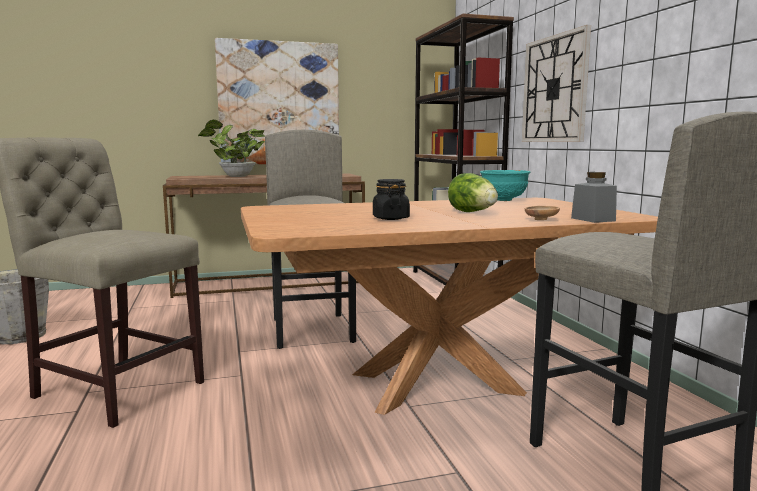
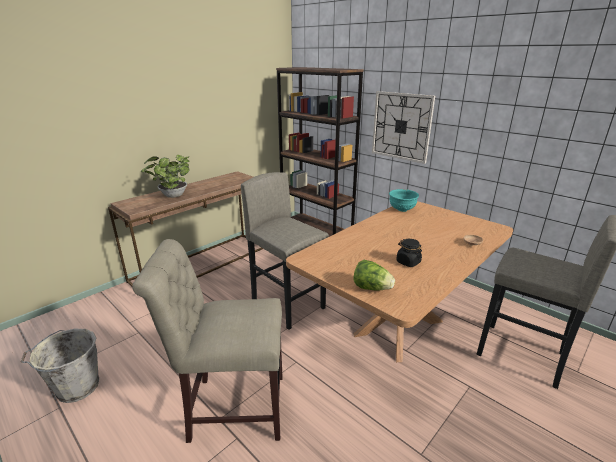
camera: 30 degrees left, 15 degrees up
picture [215,38,339,164] -> none
lettuce [448,173,498,212] -> lettuce moved to [354,260,395,290]
grey jar [571,172,617,223] -> none

